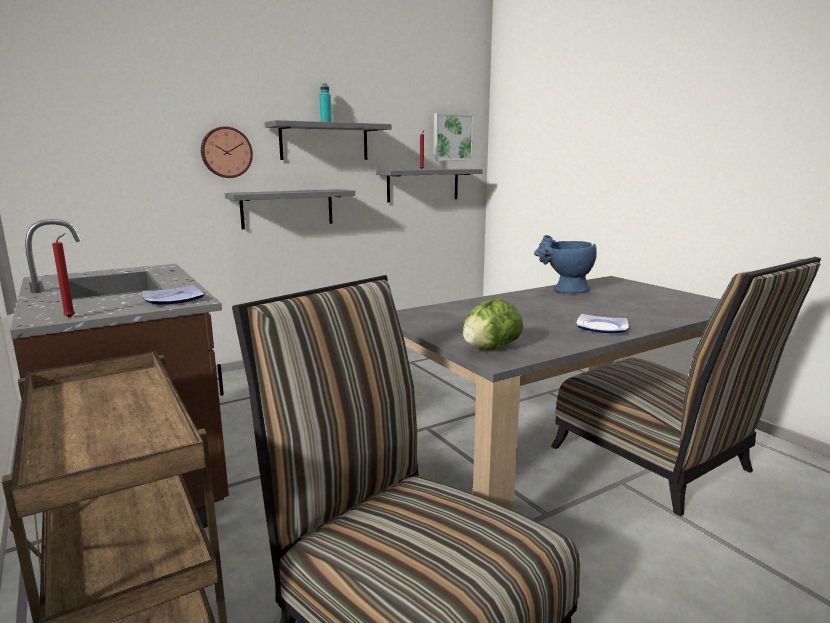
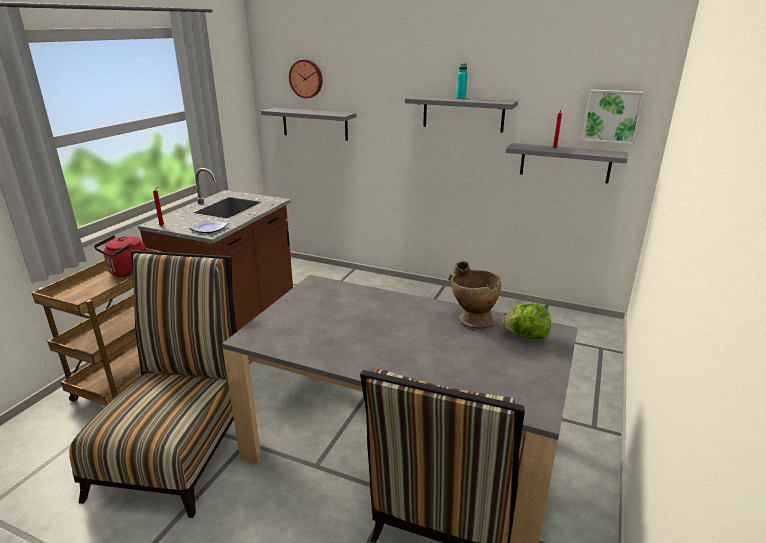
camera: 55 degrees right, 10 degrees up
wall clock [201,126,253,178] -> wall clock moved to [289,59,323,98]
grey shelf [225,189,355,229] -> grey shelf moved to [261,108,357,141]
lettuce [463,299,523,350] -> lettuce moved to [502,303,551,339]
blue vase [534,235,597,293] -> beige vase [448,261,501,328]
plate [576,314,629,333] -> none
none -> red kettle [94,235,147,277]

